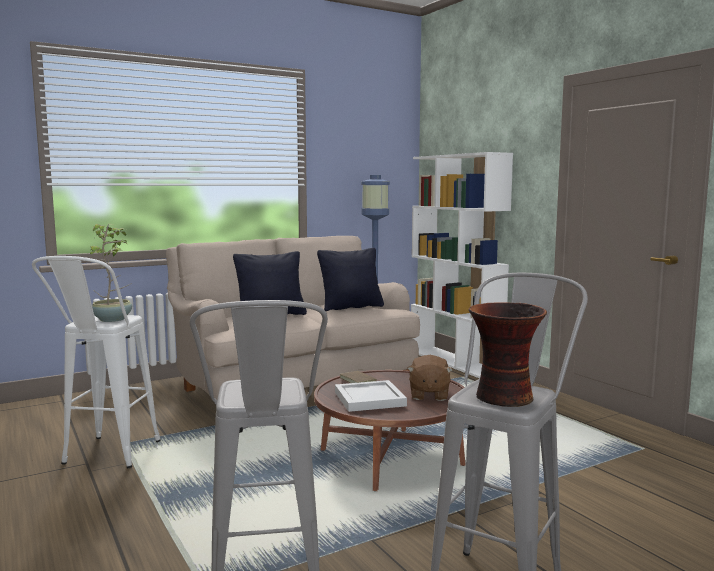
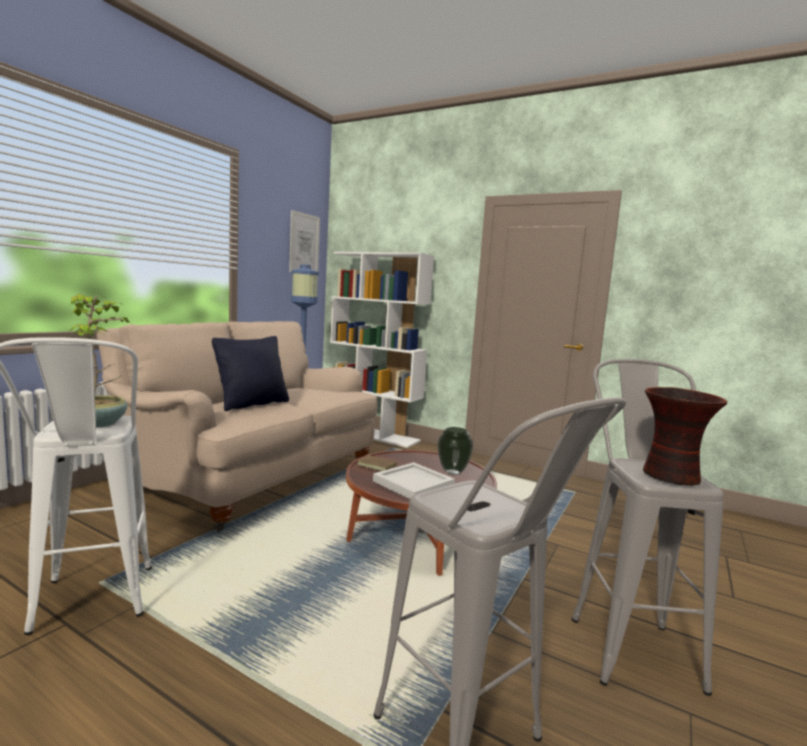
camera: 30 degrees left, 0 degrees up
black pillow [317,248,384,311] -> none
brown plush toy [407,355,453,401] -> vase [438,427,473,475]
none -> picture [289,210,320,272]

